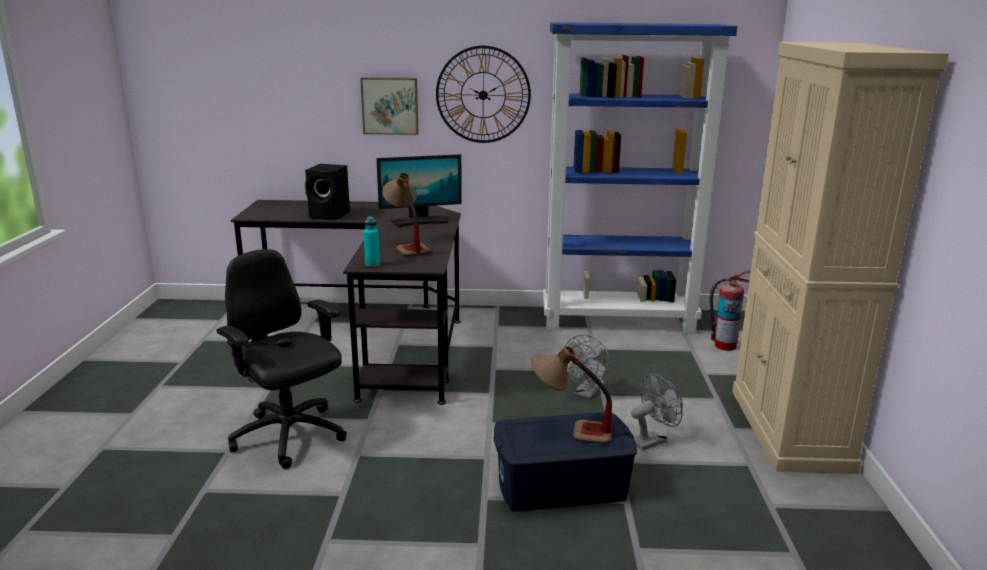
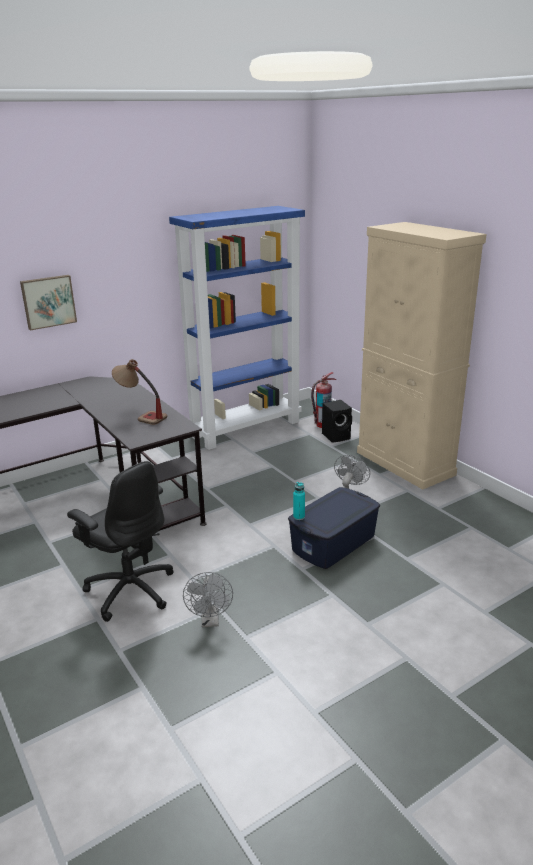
camera: 35 degrees left, 5 degrees up
black office chair [217,249,347,469] -> black office chair turned 150 degrees counterclockwise [67,461,174,622]
black speaker [305,164,350,220] -> black speaker moved to [322,400,352,443]
turquoise bottle [363,216,380,267] -> turquoise bottle moved to [293,482,305,520]
monitor [376,154,462,227] -> none
wall clock [436,46,531,143] -> none
table lamp [531,346,612,445] -> none
grey fan [564,335,610,398] -> grey fan moved to [183,572,233,627]

